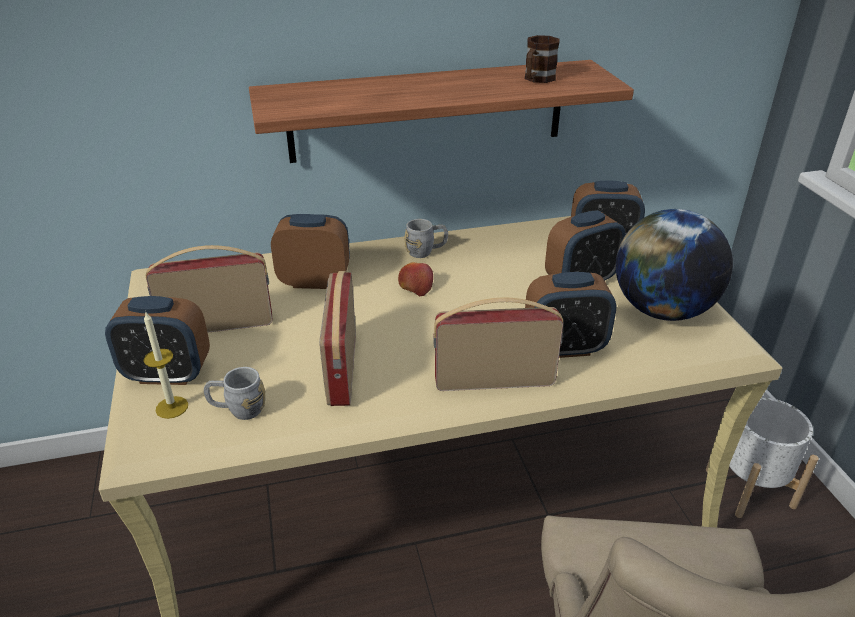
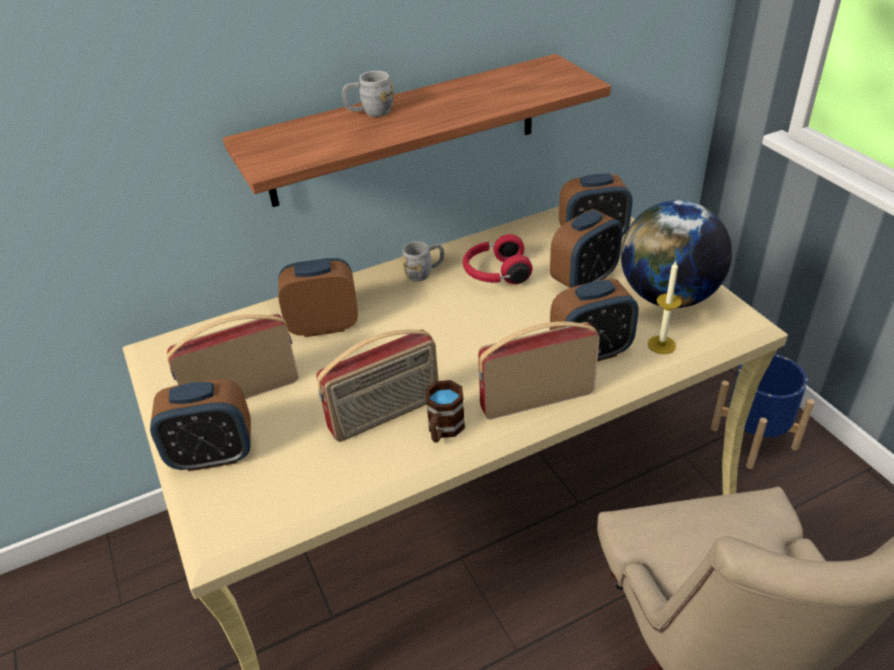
camera: 10 degrees left, 5 degrees up
candle [144,312,188,419] -> candle moved to [648,261,682,354]
grey mug [204,367,265,420] -> grey mug moved to [342,71,394,117]
radio [319,271,356,406] -> radio turned 105 degrees counterclockwise [316,330,438,442]
apple [398,262,433,296] -> none
brown mug [525,35,559,83] -> brown mug moved to [425,380,465,443]
white planter [706,398,819,518] -> blue planter [711,354,815,469]
none -> red headphones [463,234,533,284]

